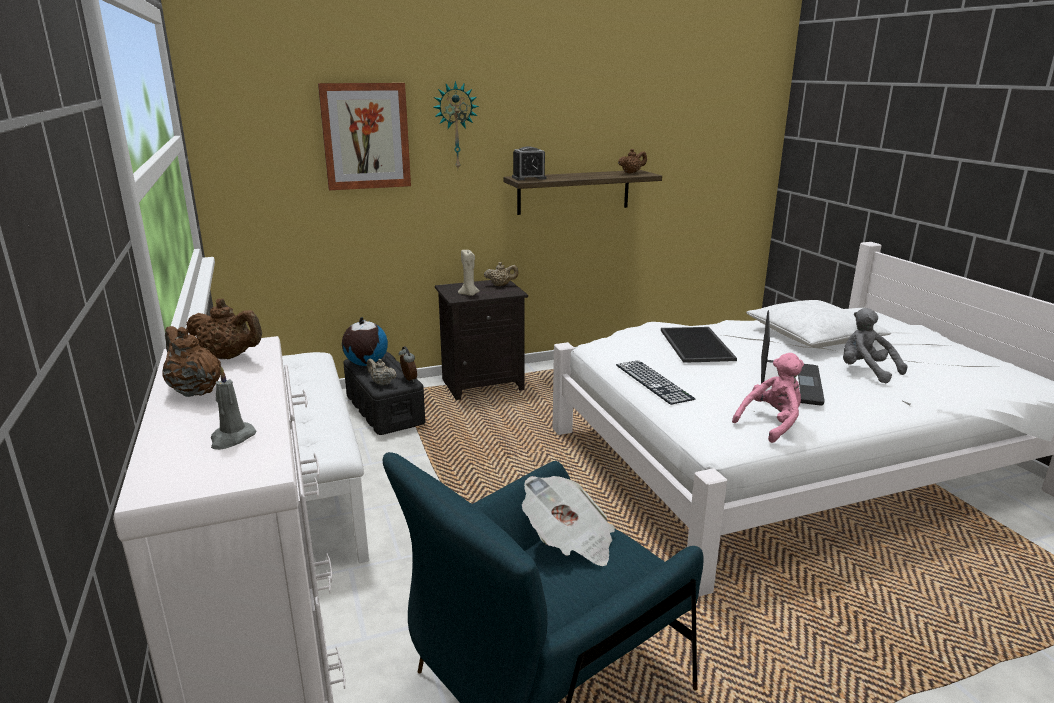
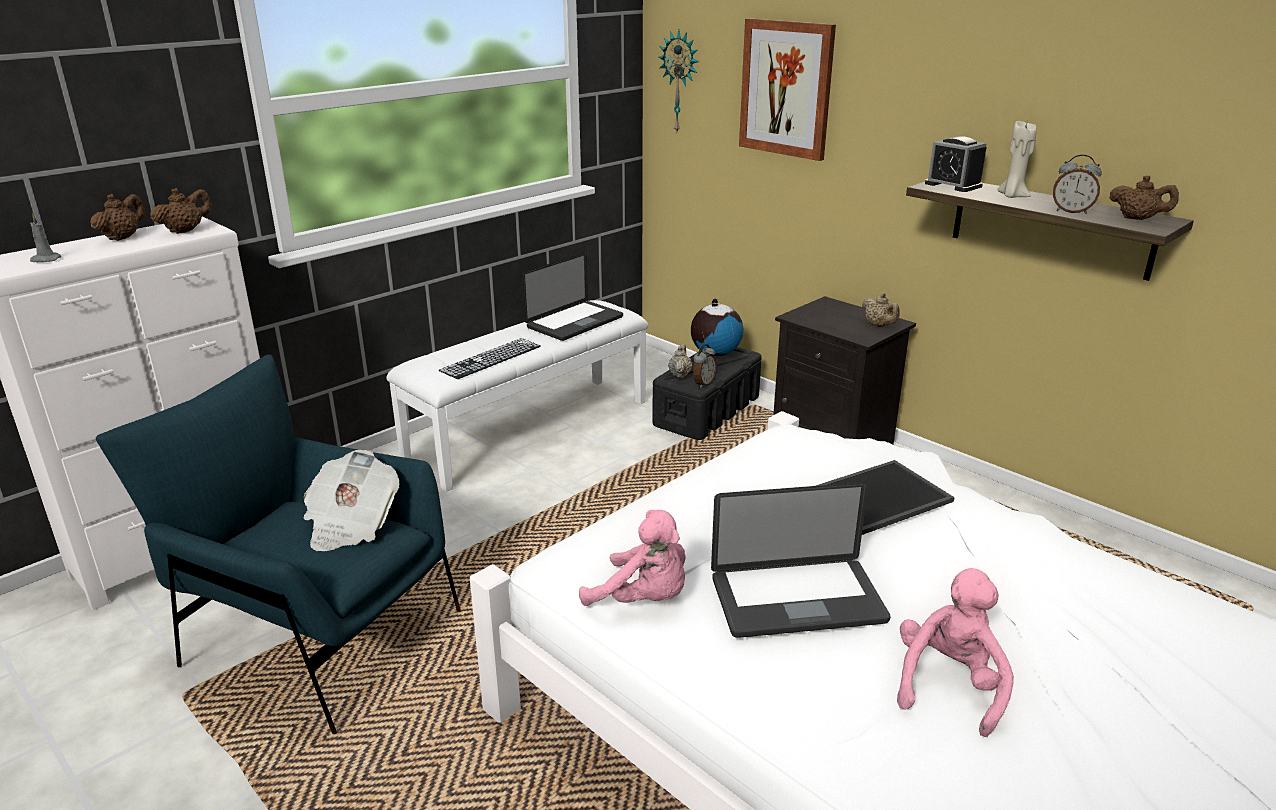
camera: 65 degrees right, 5 degrees up
brown teapot [186,299,262,359] -> brown teapot turned 135 degrees counterclockwise [150,188,212,234]
wall clock [433,81,479,168] -> wall clock moved to [658,30,699,134]
beige candle [458,250,480,296] -> beige candle moved to [997,121,1036,198]
keyboard [616,360,695,405] -> keyboard moved to [439,338,541,379]
white pillow [746,300,891,348] -> none
grey plush toy [843,308,908,383] -> pink plush toy [897,568,1014,737]
none -> laptop [522,253,623,341]
none -> alarm clock [1053,154,1102,214]

